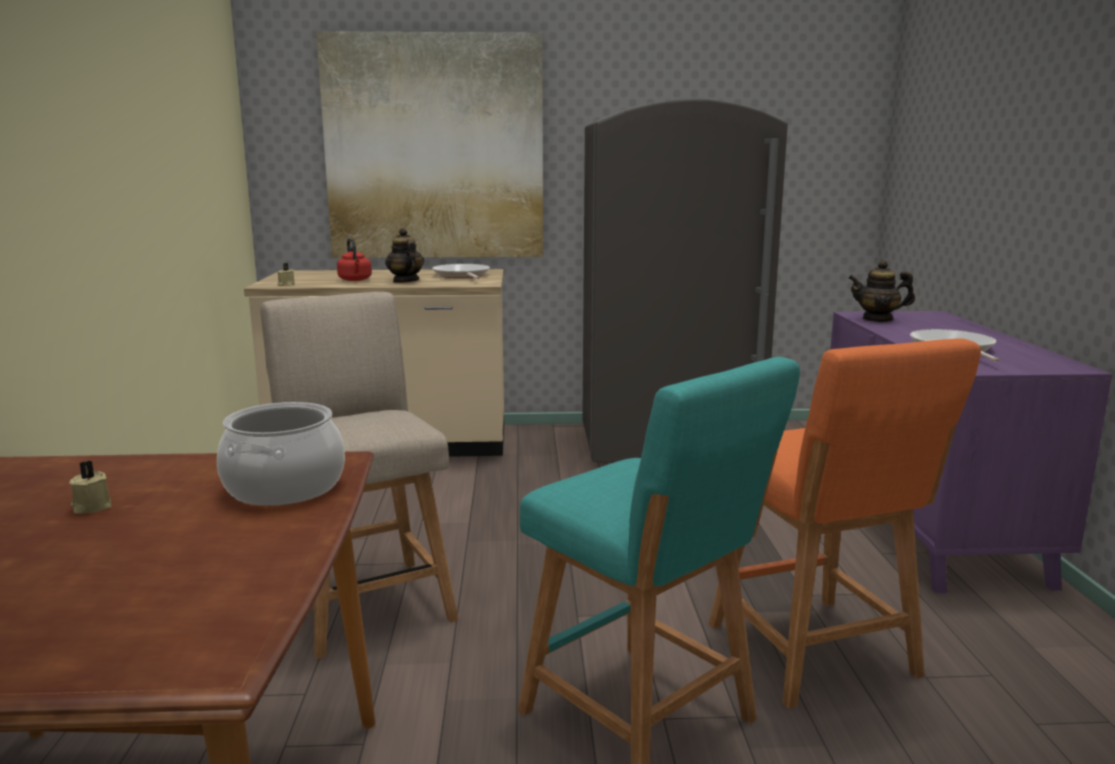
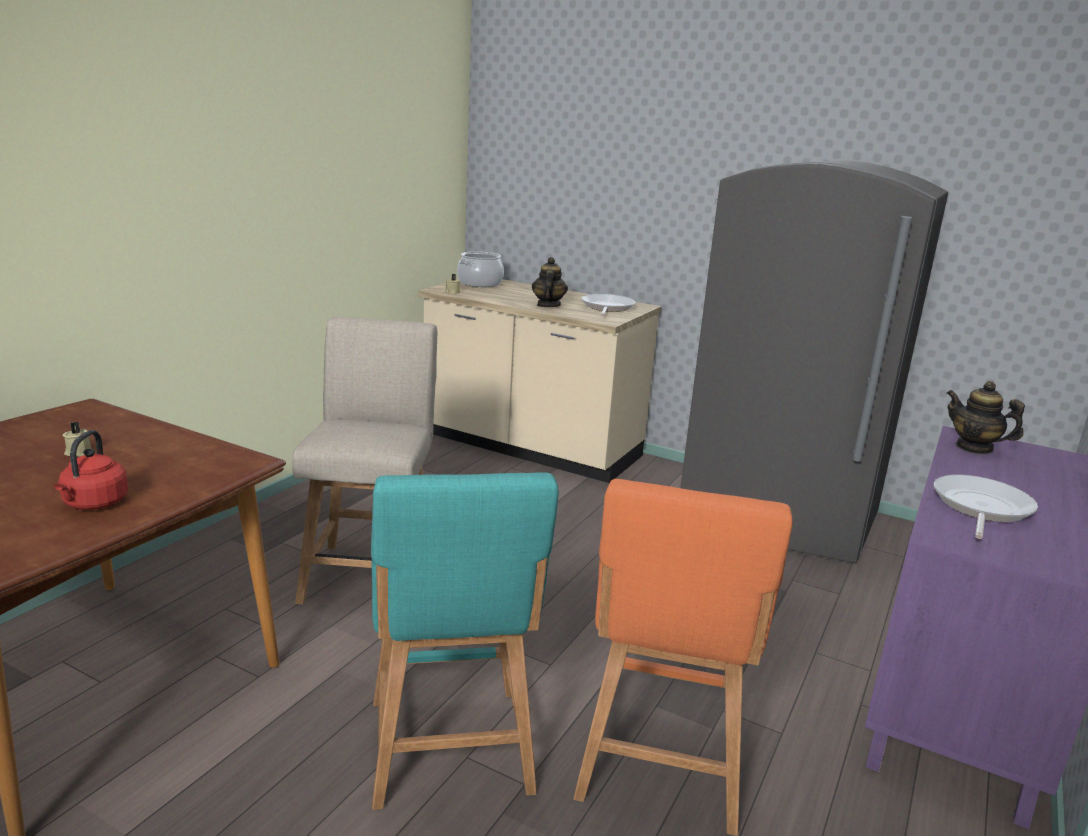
camera: 30 degrees right, 5 degrees up
cooking pot [217,402,345,506] -> cooking pot moved to [457,252,504,287]
picture [316,31,543,258] -> none
red kettle [337,238,372,281] -> red kettle moved to [54,430,128,510]

